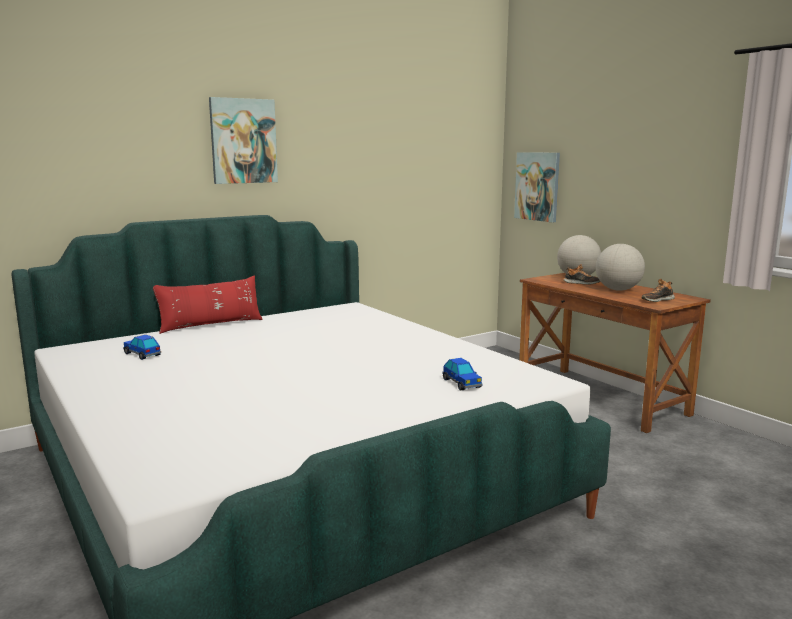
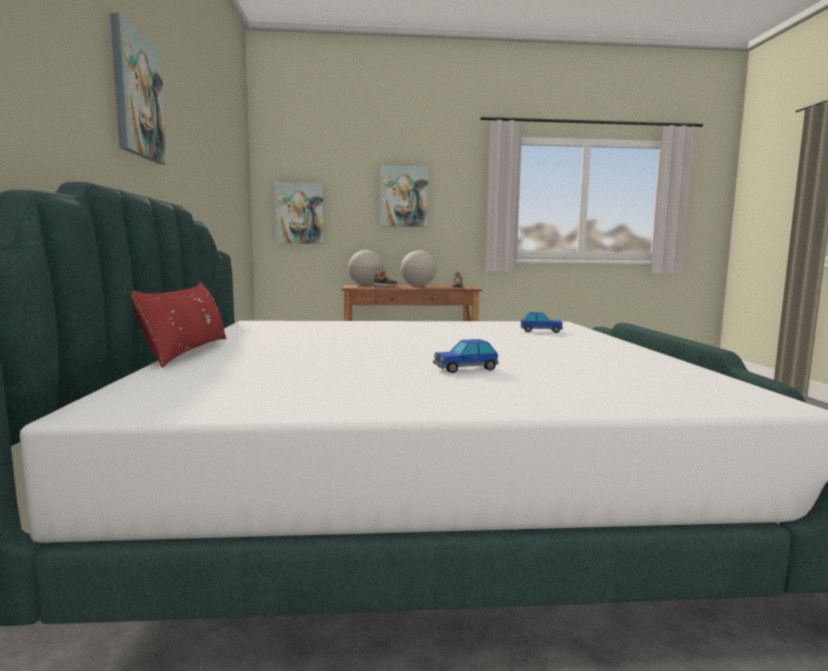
camera: 60 degrees left, 5 degrees down
toy car [123,335,161,360] -> toy car moved to [433,339,499,373]
none -> picture [380,165,428,227]

